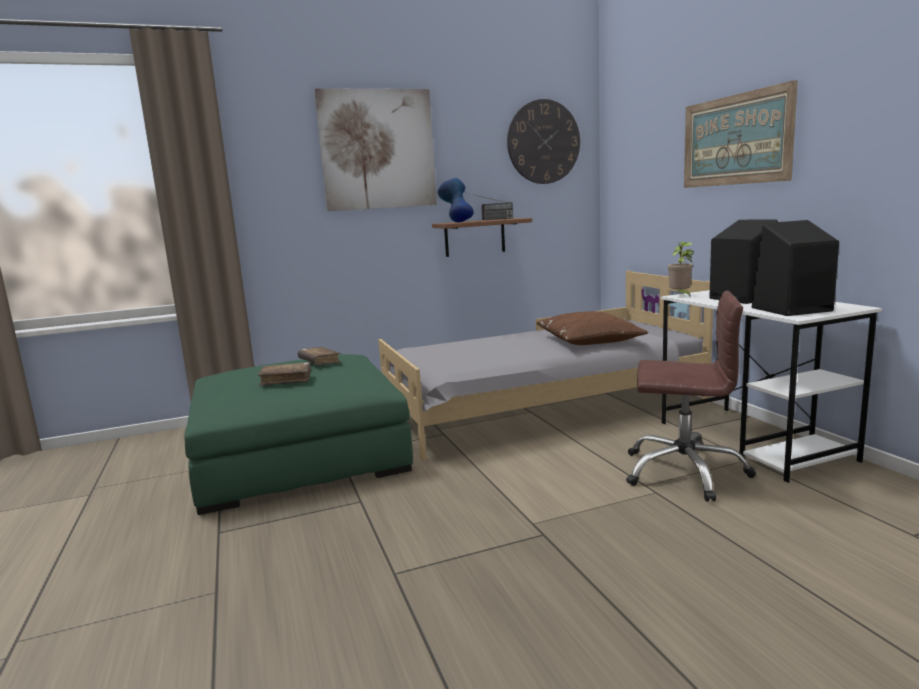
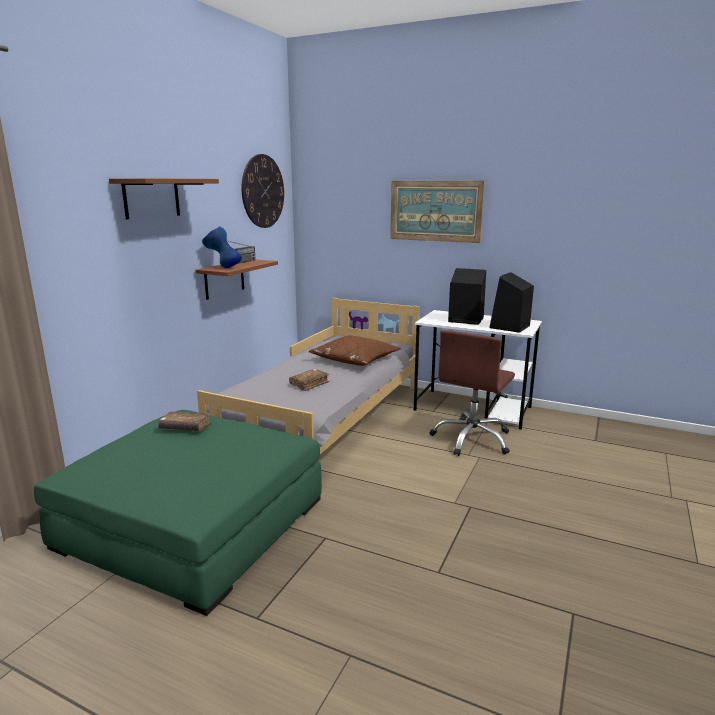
camera: 45 degrees left, 5 degrees up
brown book [258,362,311,386] -> brown book moved to [289,369,330,391]
picture [314,88,437,211] -> brown shelf [109,178,219,219]
brown office chair [626,291,756,502] -> brown office chair turned 150 degrees clockwise [430,330,515,456]
potted plant [668,242,693,296] -> none

